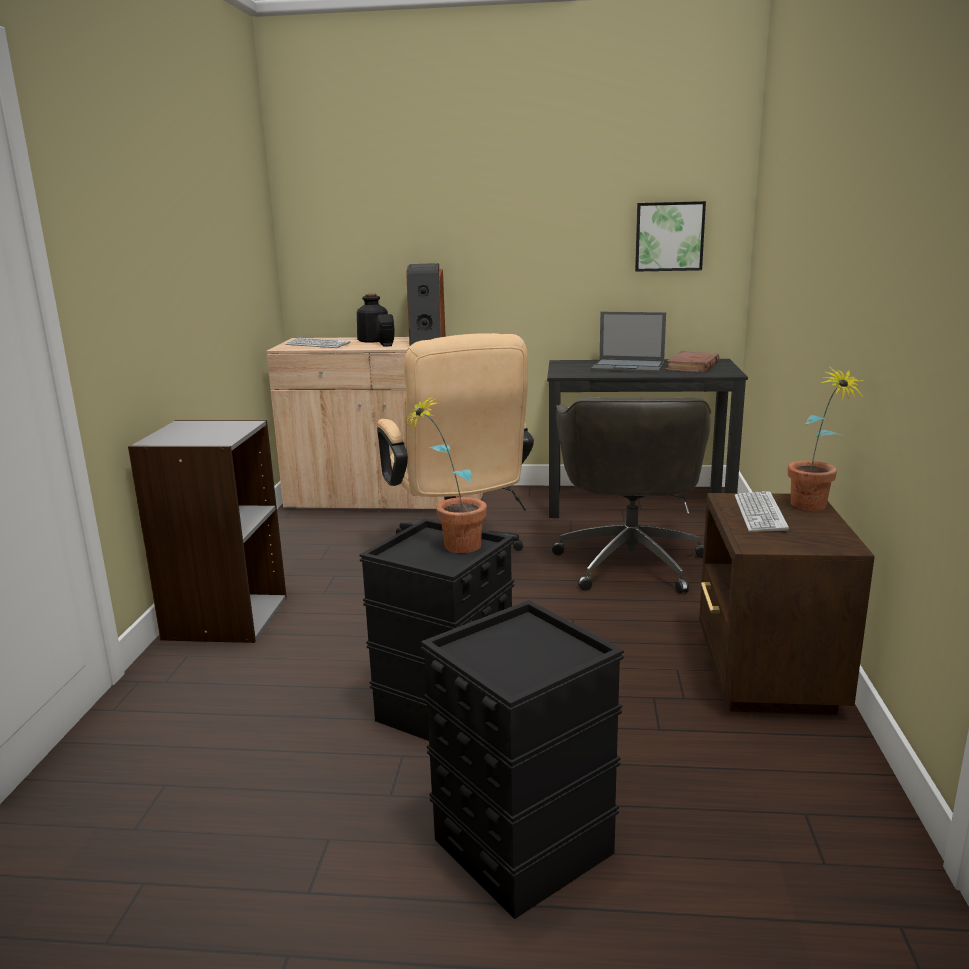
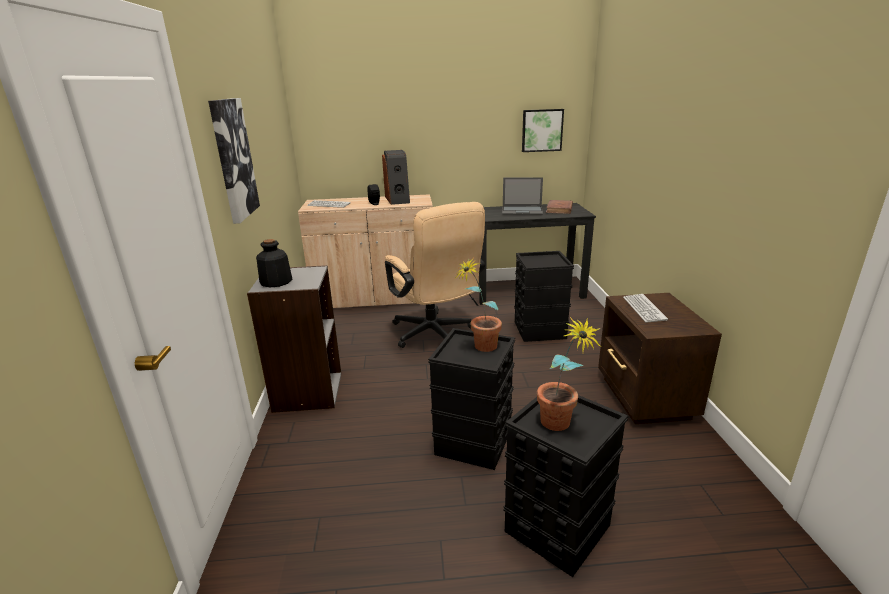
camera: 10 degrees left, 5 degrees up
bottle [357,294,388,343] -> bottle moved to [256,239,292,287]
grey office chair [552,397,711,594] -> black storage box [514,251,574,342]
potted plant [788,366,864,511] -> potted plant moved to [537,317,601,431]
none -> picture [208,98,260,224]

